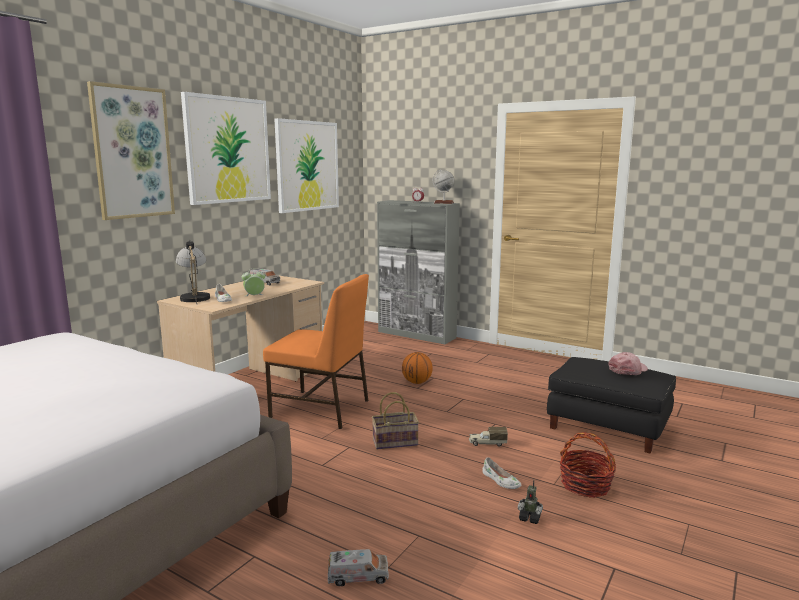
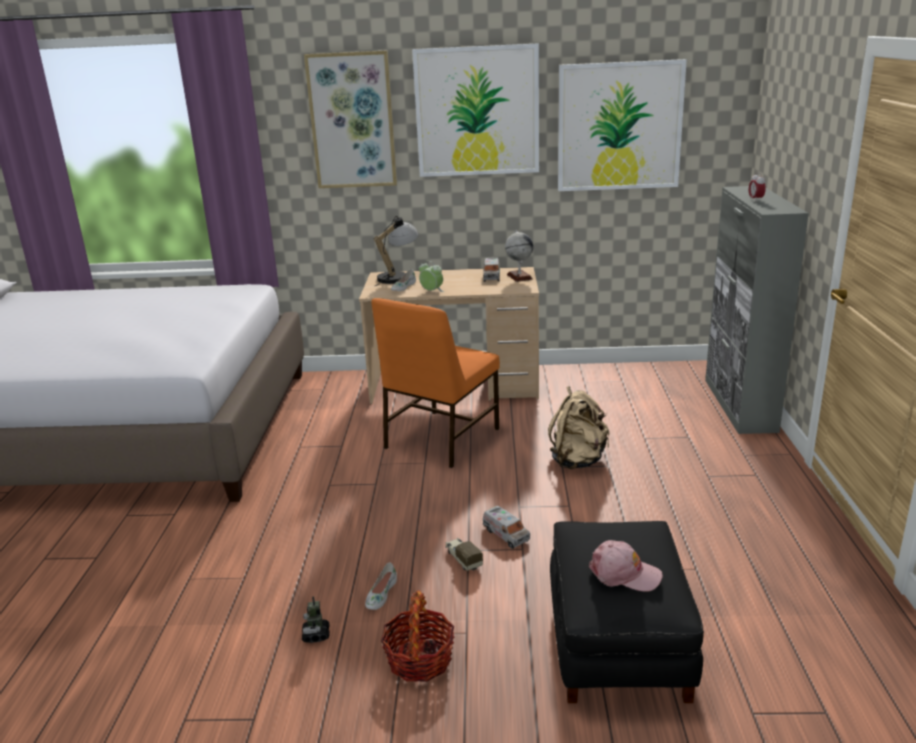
camera: 60 degrees right, 10 degrees up
orange chair [263,274,369,429] -> orange chair turned 45 degrees clockwise [371,298,500,468]
toy truck [328,549,389,586] -> toy truck moved to [483,506,531,549]
basket [372,392,419,449] -> none
basketball [402,352,433,384] -> beige backpack [548,386,610,469]
globe [433,169,454,204] -> globe moved to [505,230,533,282]

